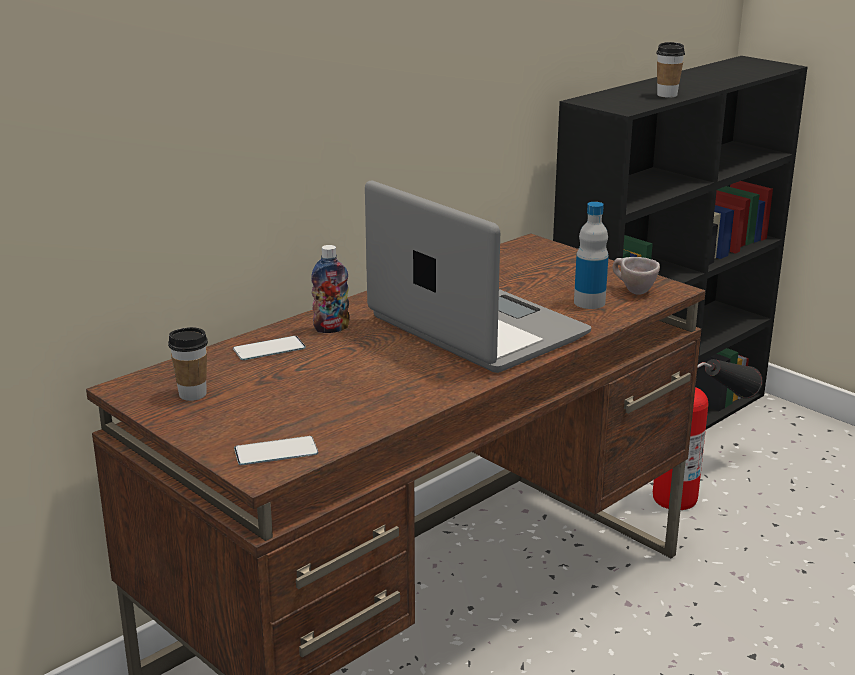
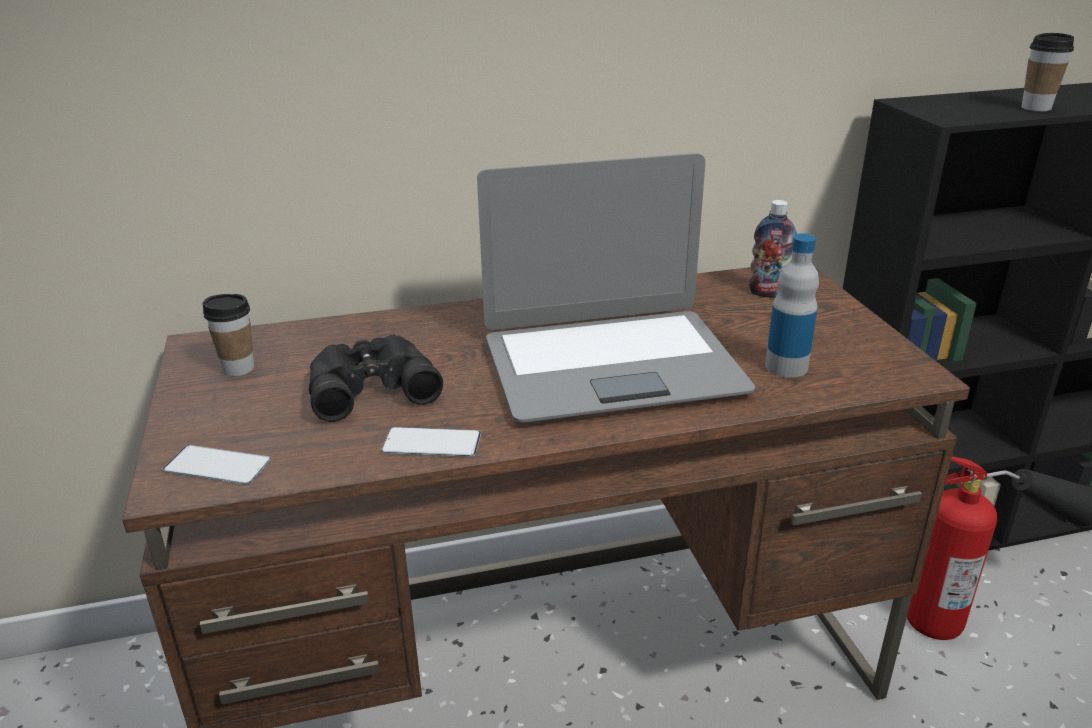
camera: 30 degrees right, 5 degrees up
phone [233,336,306,360] -> phone moved to [381,427,481,457]
bottle [311,245,350,333] -> bottle moved to [749,200,797,297]
laptop [365,180,591,373] -> laptop turned 90 degrees clockwise [477,153,755,423]
beige cup [613,257,660,295] -> none
none -> black binoculars [309,334,443,422]

